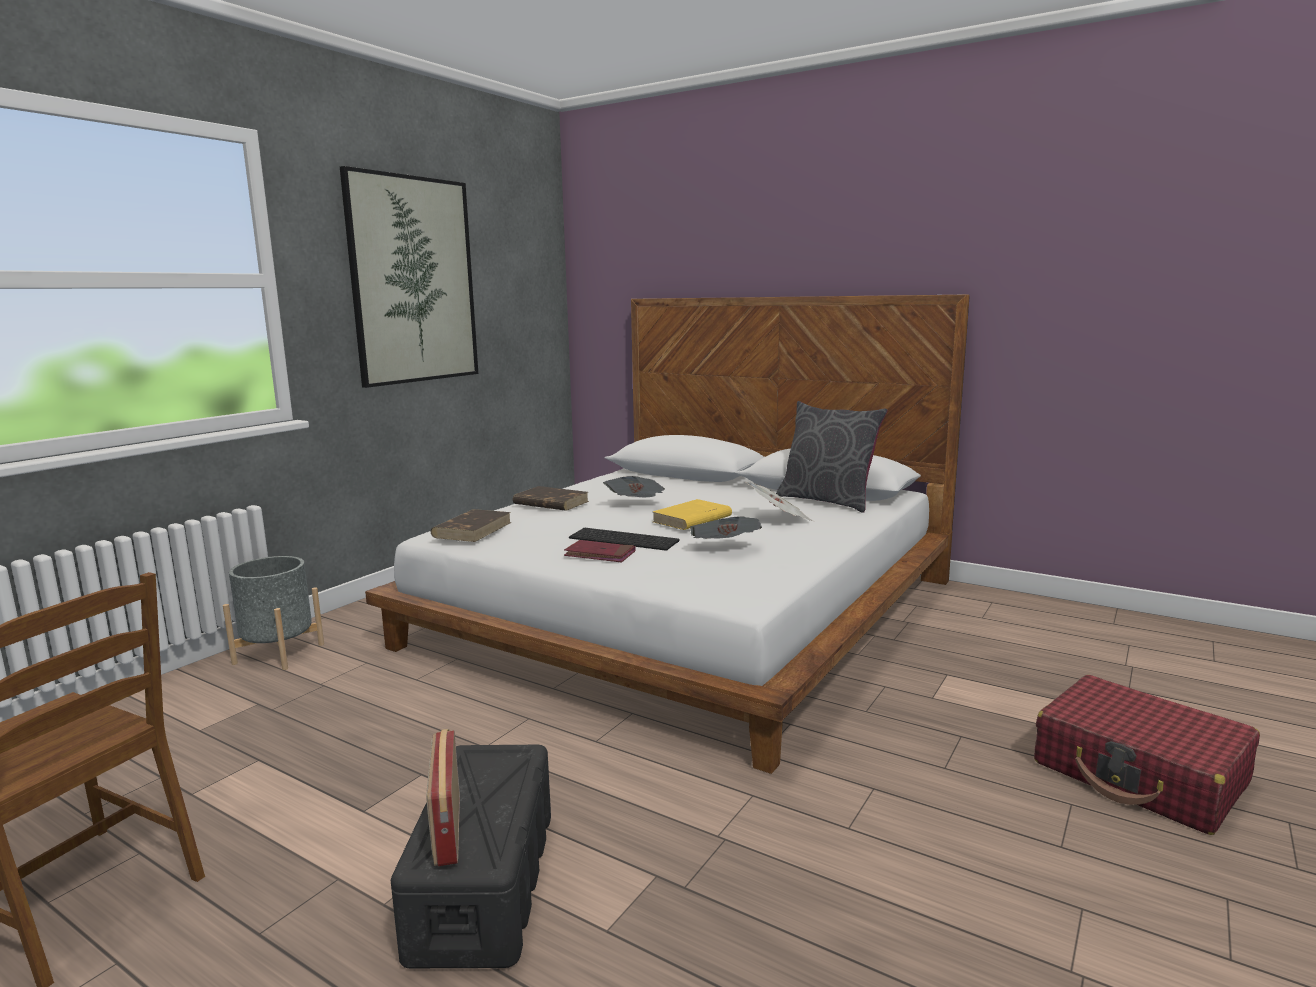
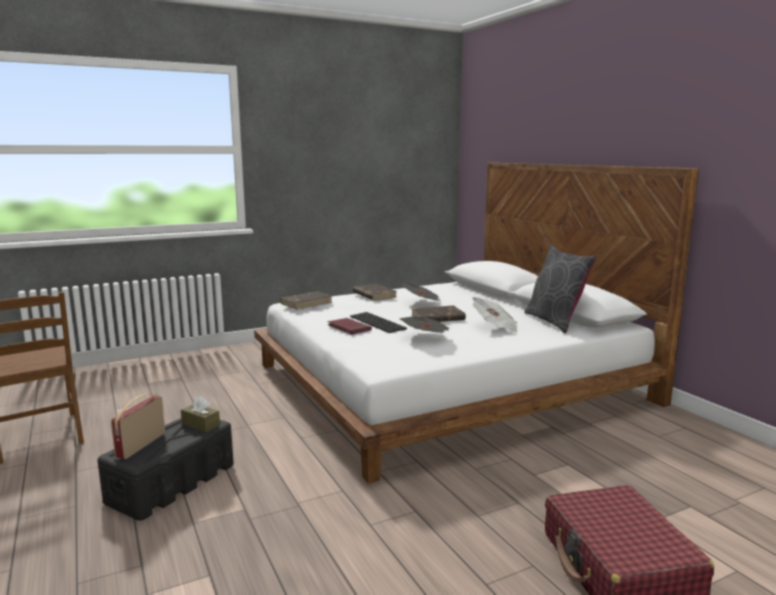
camera: 30 degrees right, 0 degrees up
grey planter [223,556,324,670] -> none
picture [340,166,478,388] -> none
yellow book [653,499,732,530] -> brown book [411,306,466,322]
none -> brown tissue box [181,396,220,432]

